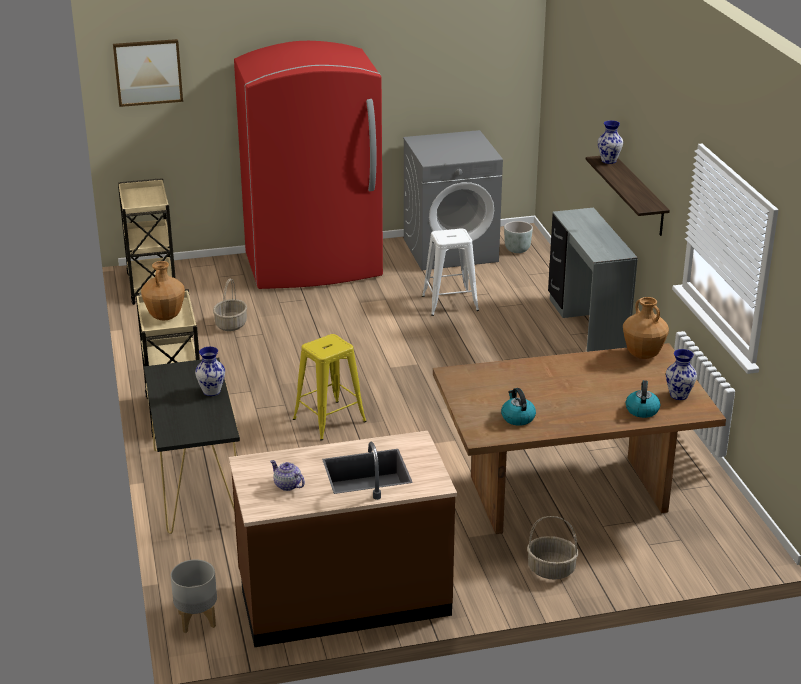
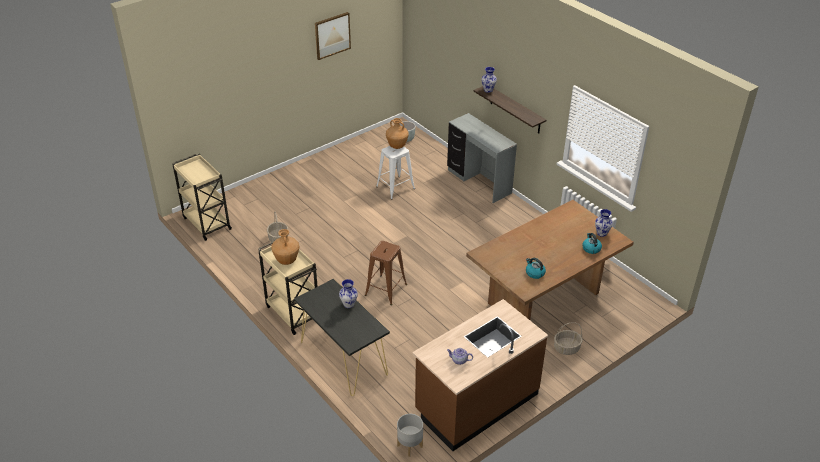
camera: 25 degrees left, 10 degrees up
picture [113,39,183,107] -> picture moved to [315,12,351,60]
red fridge [234,41,383,289] -> none
yellow stool [293,334,367,441] -> brown stool [365,241,407,305]
grey washing machine [403,130,503,270] -> none
brown vase [623,297,669,359] -> brown vase moved to [386,118,409,149]

